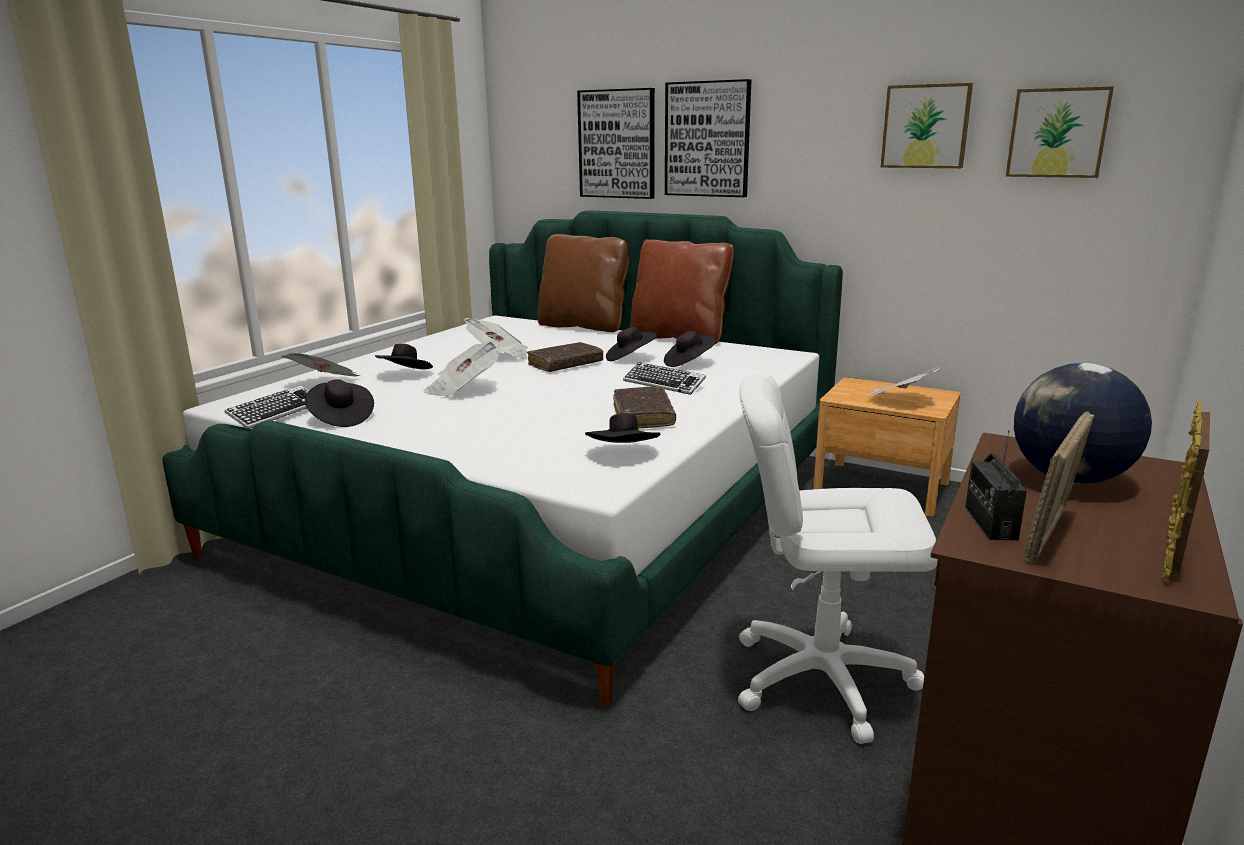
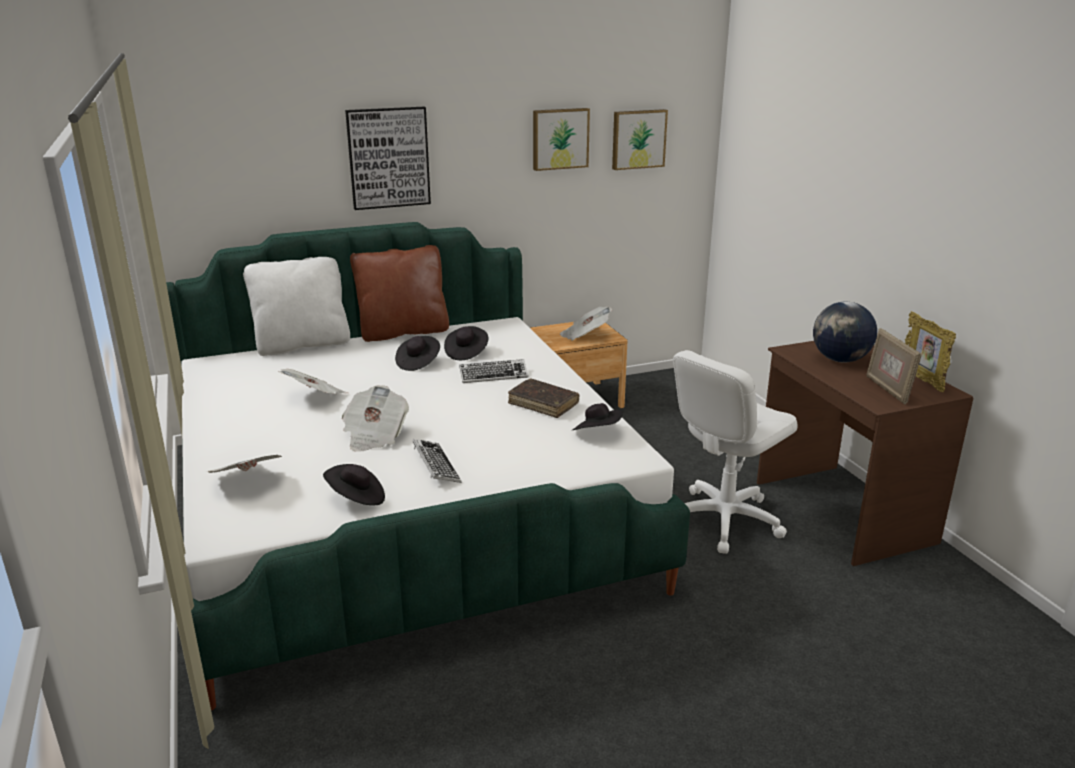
camera: 50 degrees left, 5 degrees up
keyboard [224,385,309,429] -> keyboard moved to [413,439,462,483]
black hat [375,344,433,369] -> none
brown book [527,342,603,372] -> none
brown pillow [538,234,629,332] -> white pillow [243,257,350,356]
picture [577,88,655,199] -> none
radio [965,430,1027,540] -> none

